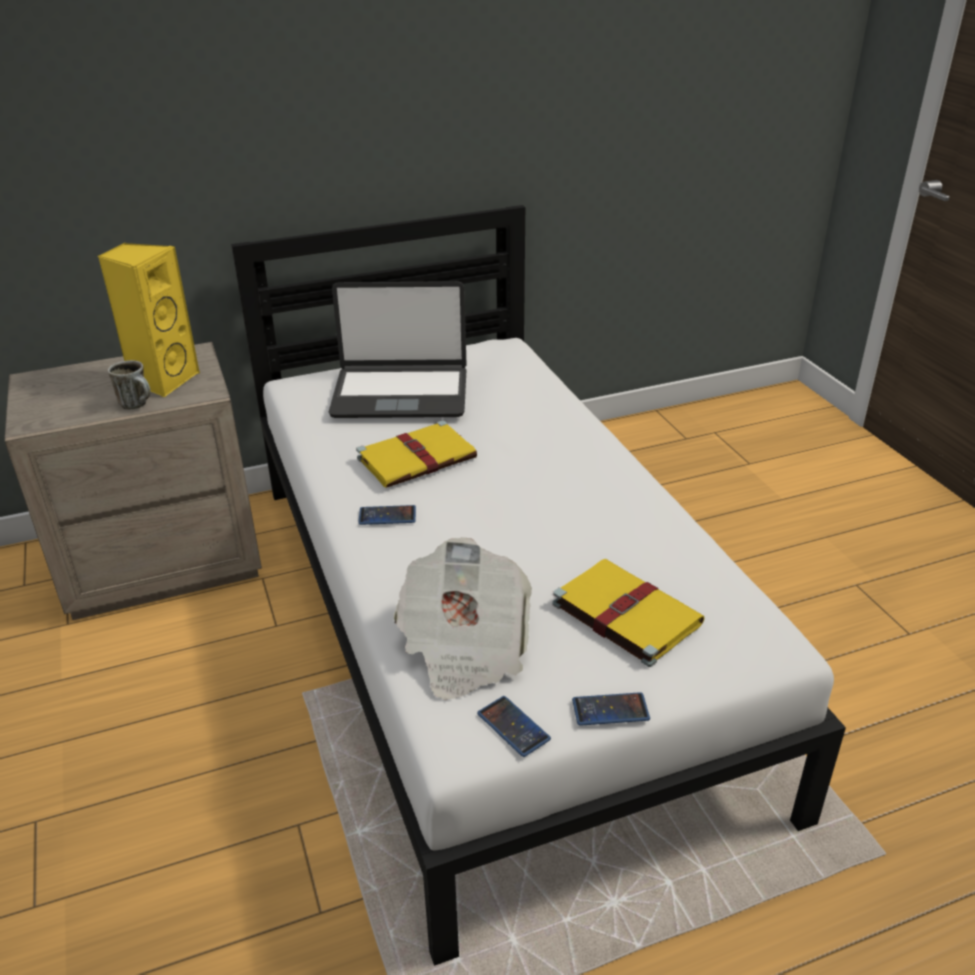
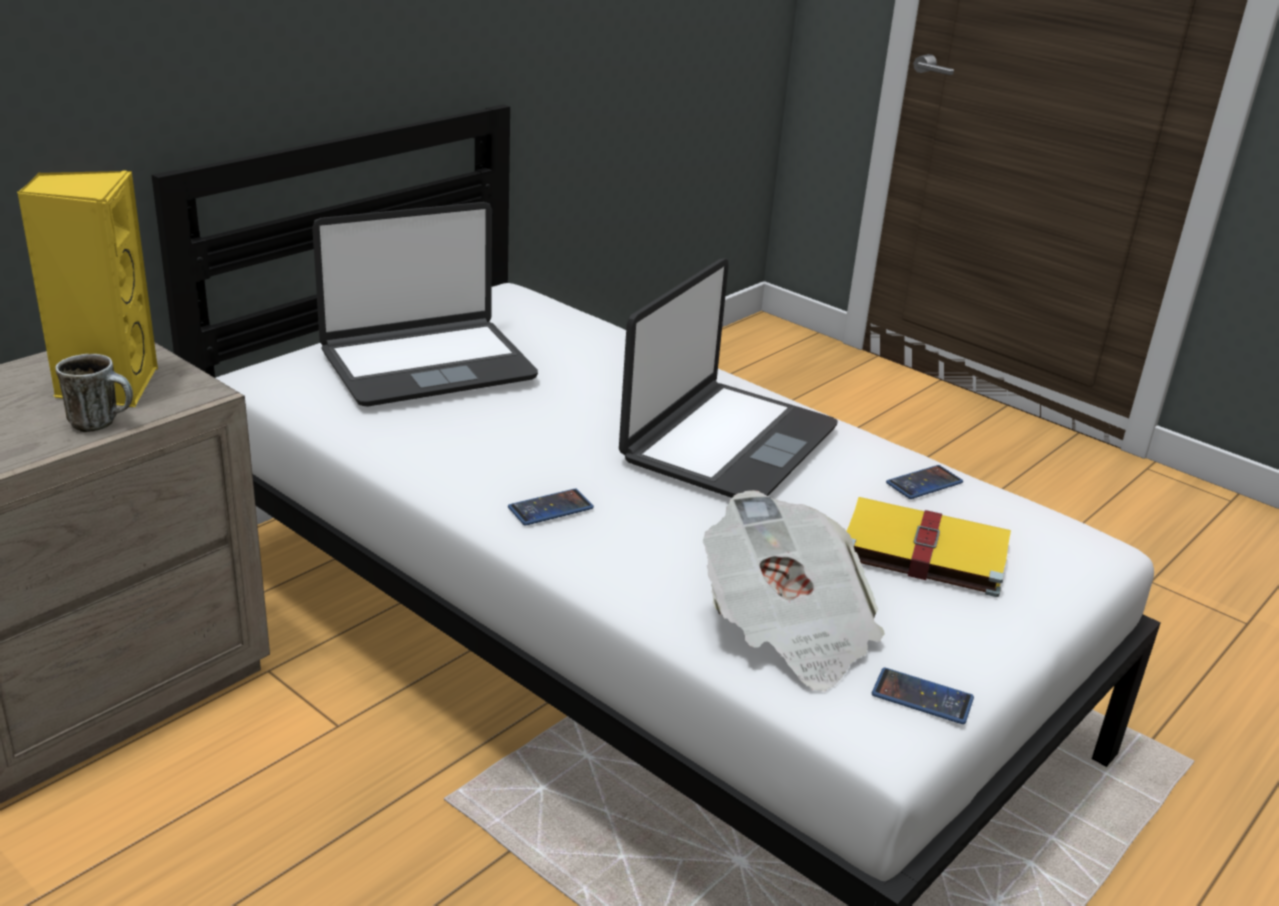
camera: 30 degrees left, 5 degrees down
yellow book [356,420,477,488] -> none
phone [572,692,650,726] -> phone moved to [886,465,963,499]
none -> laptop [619,258,837,498]

